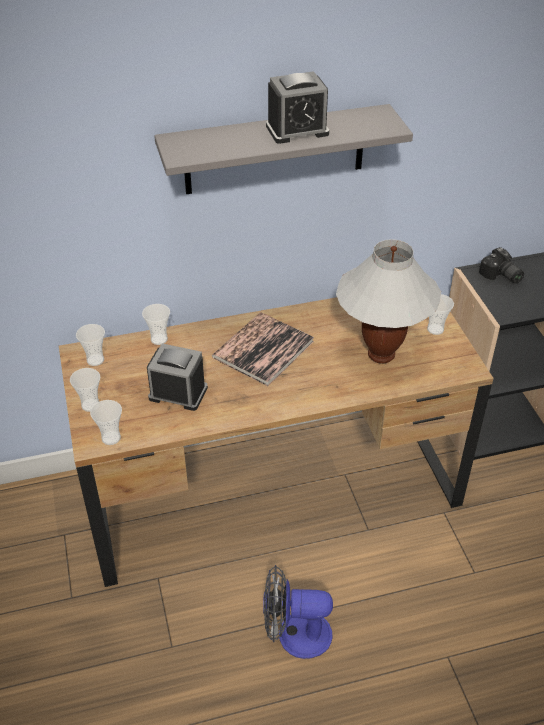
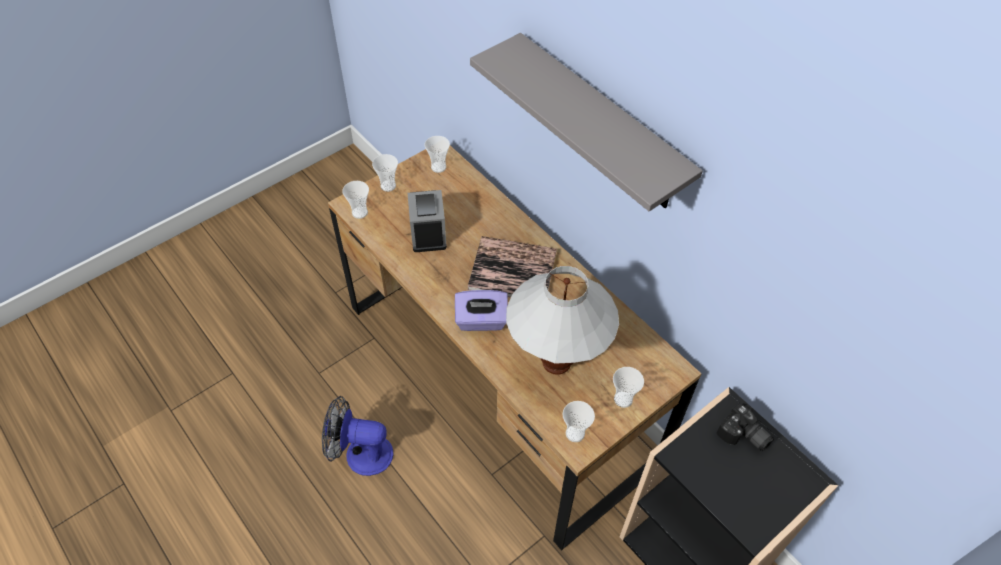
camera: 65 degrees right, 10 degrees up
cup [142,304,170,345] -> cup moved to [563,401,595,442]
fan [263,565,333,659] -> fan turned 60 degrees counterclockwise [322,396,393,476]
alarm clock [266,71,329,144] -> none
camera [479,247,524,284] -> camera turned 75 degrees counterclockwise [717,403,774,451]
none -> purple tissue box [455,290,508,331]

